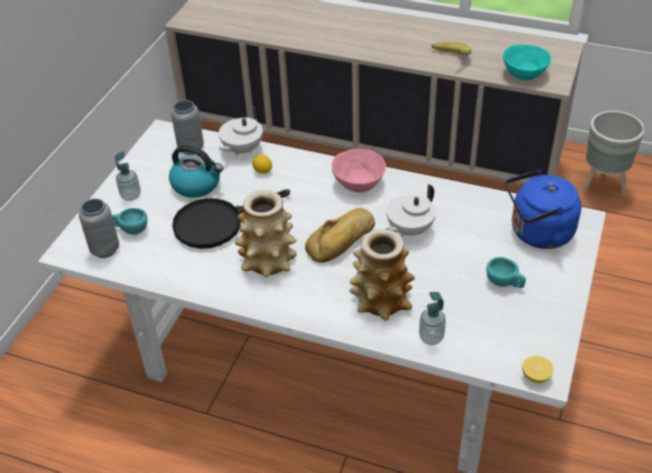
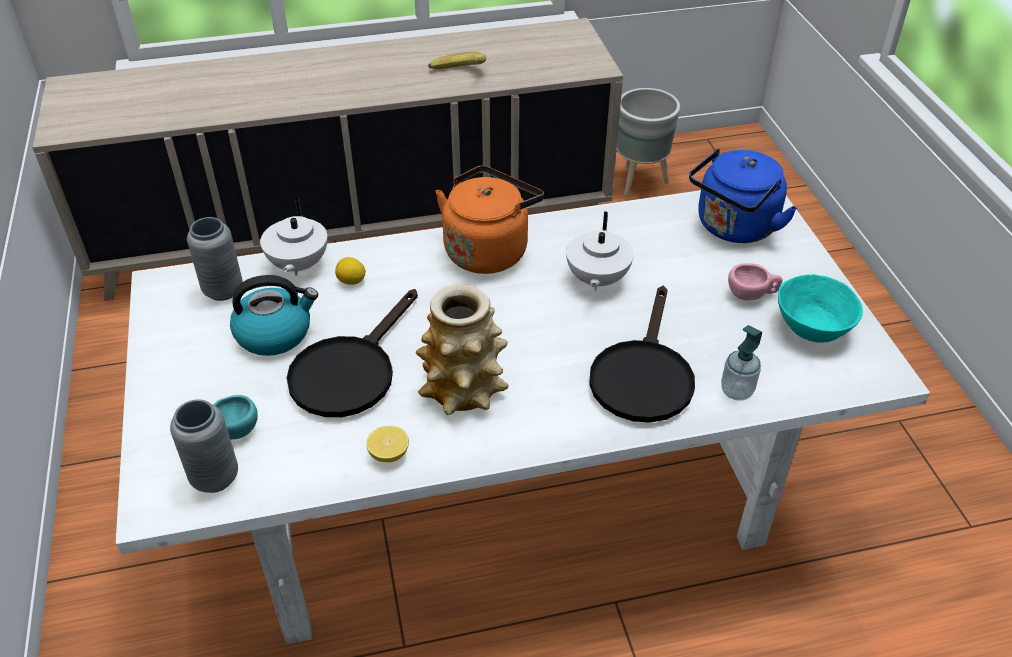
camera: 35 degrees left, 0 degrees up
soap dispenser [115,151,141,201] -> none
bread [305,208,375,263] -> none
pink bowl [331,149,386,192] -> orange kettle [435,166,544,274]
vase [349,229,415,321] -> black frying pan [589,286,695,423]
turquoise cup [486,257,526,288] -> pink cup [728,263,783,300]
turquoise bowl [503,44,551,80] -> turquoise bowl moved to [778,274,863,342]
lemon [522,356,554,383] -> lemon moved to [367,426,409,462]

